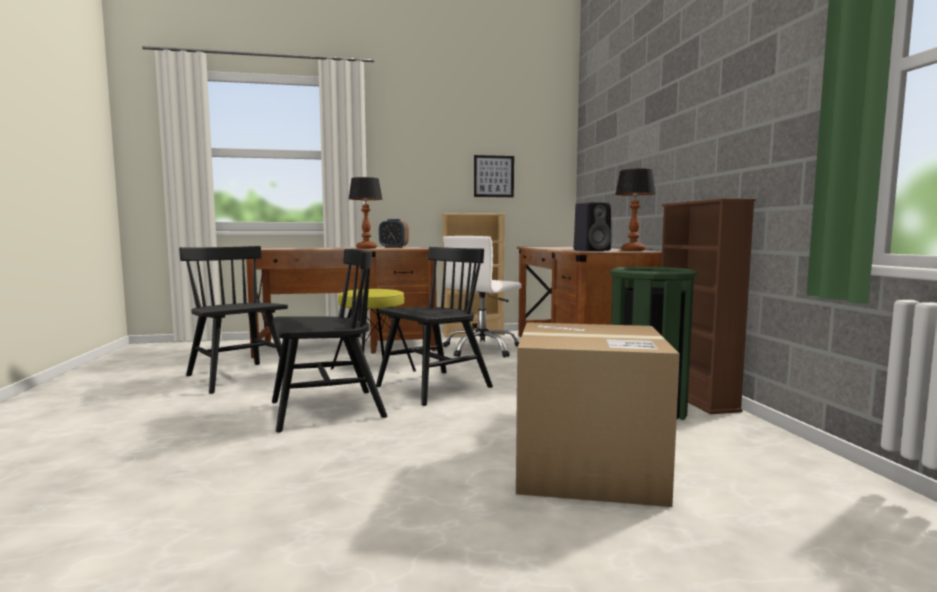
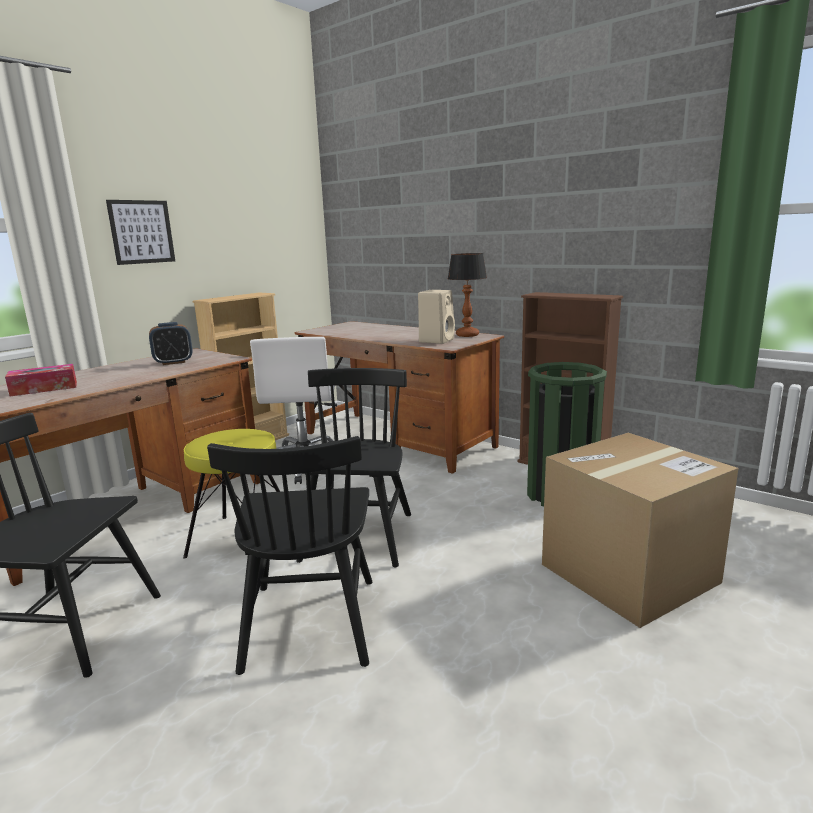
camera: 40 degrees left, 10 degrees up
black chair [272,249,387,433] -> black chair turned 150 degrees clockwise [207,436,372,675]
table lamp [349,177,383,249] -> none
picture [474,155,514,197] -> picture moved to [106,200,175,265]
black speaker [574,202,612,251] -> beige speaker [418,290,455,344]
none -> tissue box [5,364,77,396]

